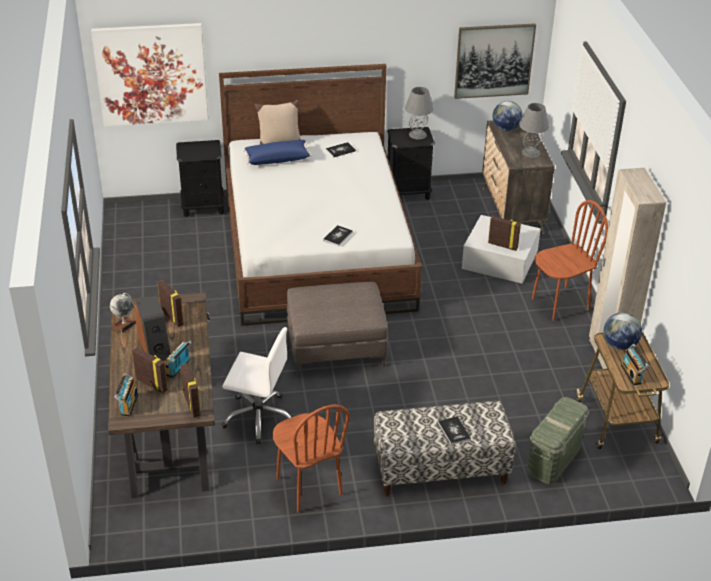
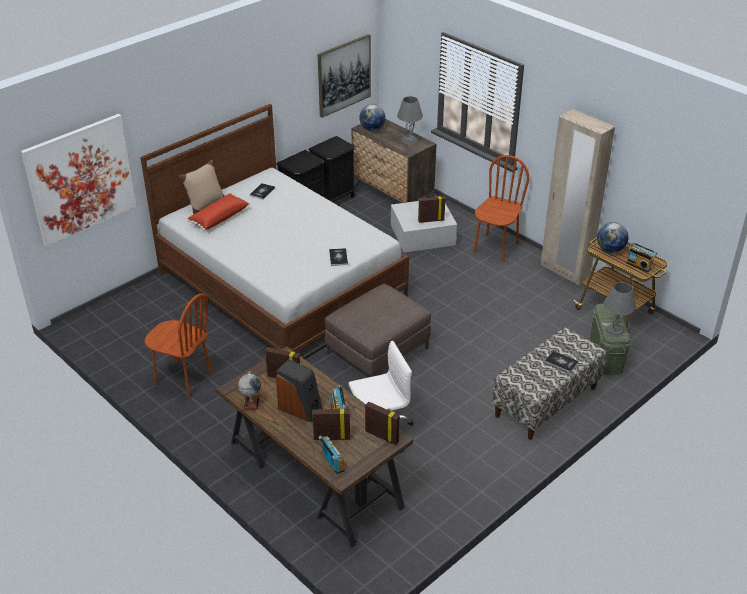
camera: 35 degrees left, 0 degrees up
black nightstand [176,140,225,217] -> black nightstand moved to [309,136,356,202]
blue pillow [243,140,312,165] -> red pillow [187,193,250,231]
brown chair [273,404,350,513] -> brown chair moved to [145,294,212,398]
grey table lamp [405,87,434,139] -> grey table lamp moved to [604,282,636,337]

